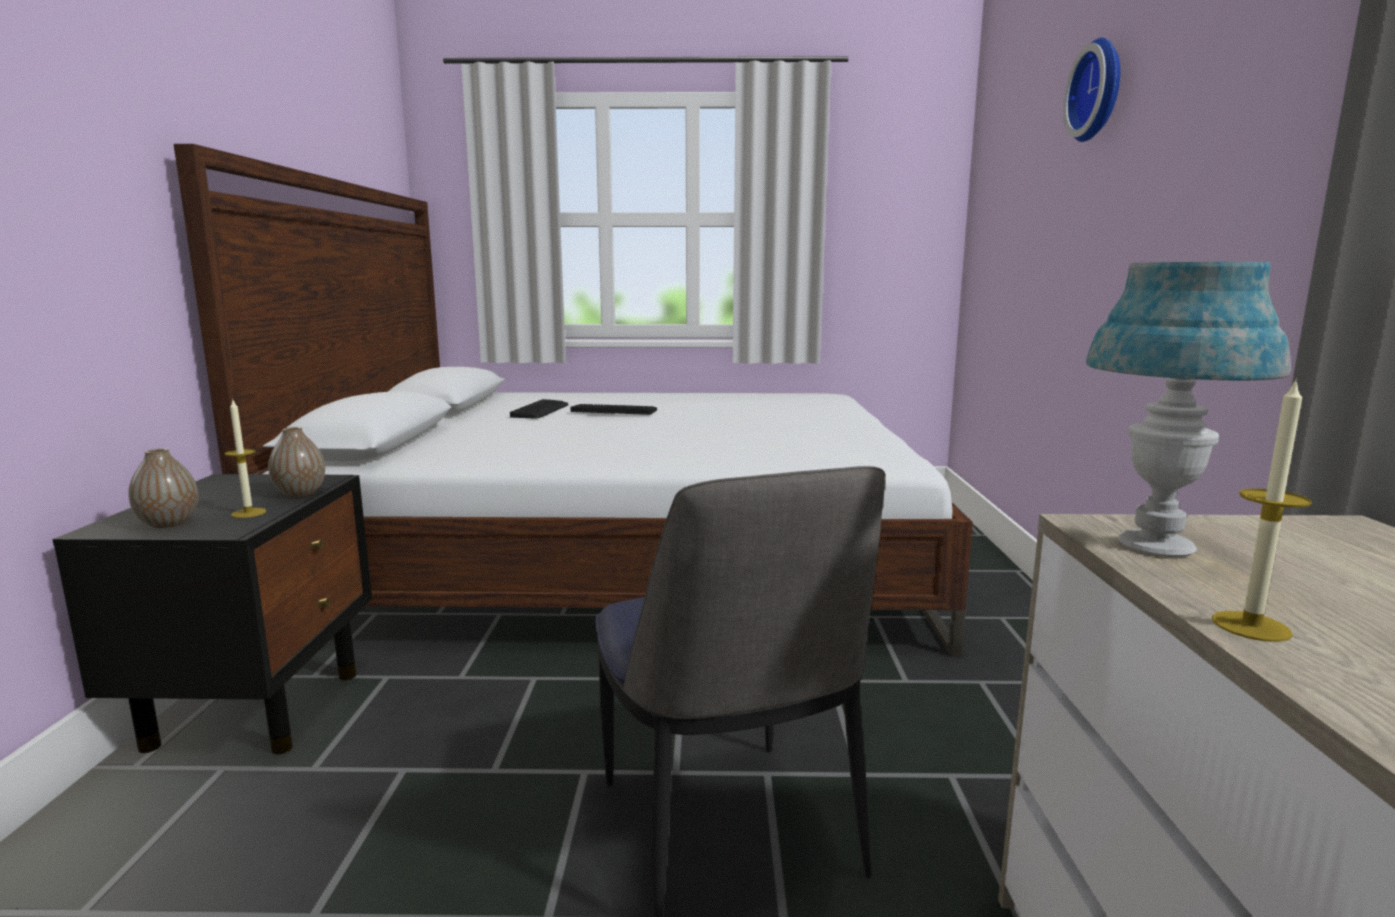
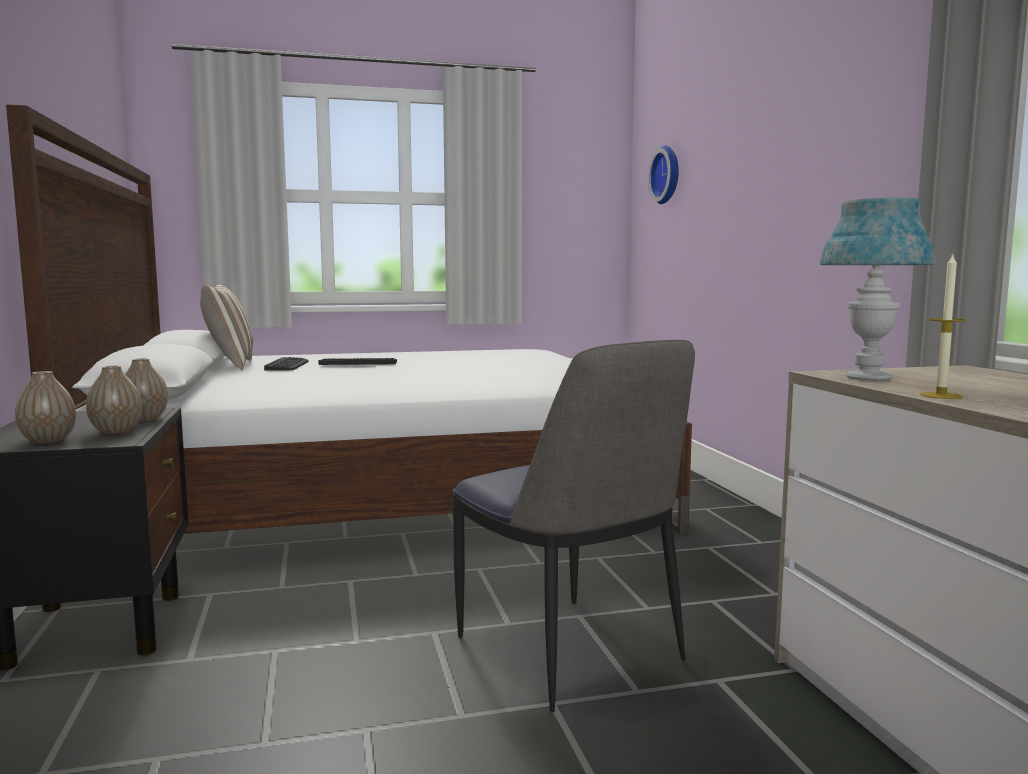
camera: 15 degrees left, 5 degrees down
candle [225,400,266,518] -> vase [86,366,142,434]
wall clock [1063,38,1120,142] -> wall clock moved to [648,145,679,204]
none -> pillow [200,284,253,370]

